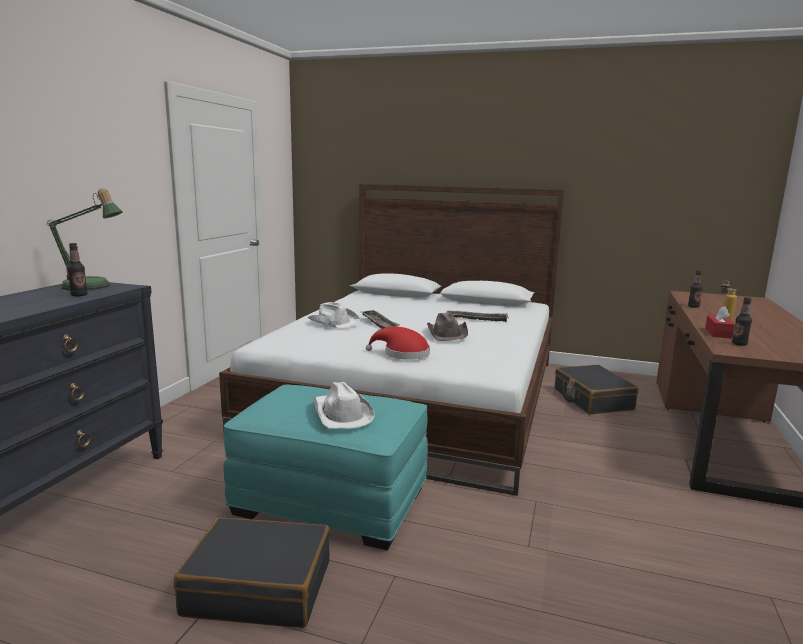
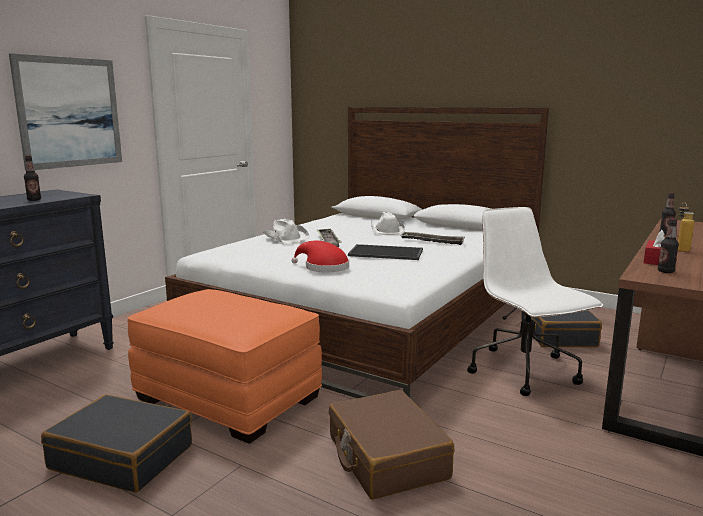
camera: 15 degrees right, 0 degrees up
table lamp [47,188,123,290] -> none
turquoise ottoman [224,384,428,550] -> orange ottoman [127,289,322,444]
white hat [313,382,375,429] -> white hat moved to [371,212,405,235]
brown hat [427,313,468,341] -> tray [348,244,423,260]
none -> picture [9,53,122,171]
none -> brown suitcase [329,390,454,500]
none -> white office chair [467,207,604,396]

